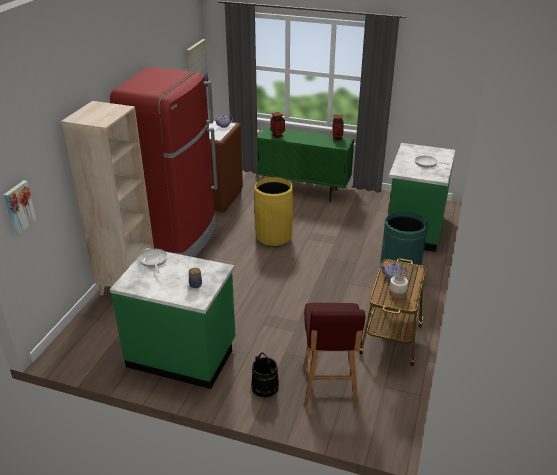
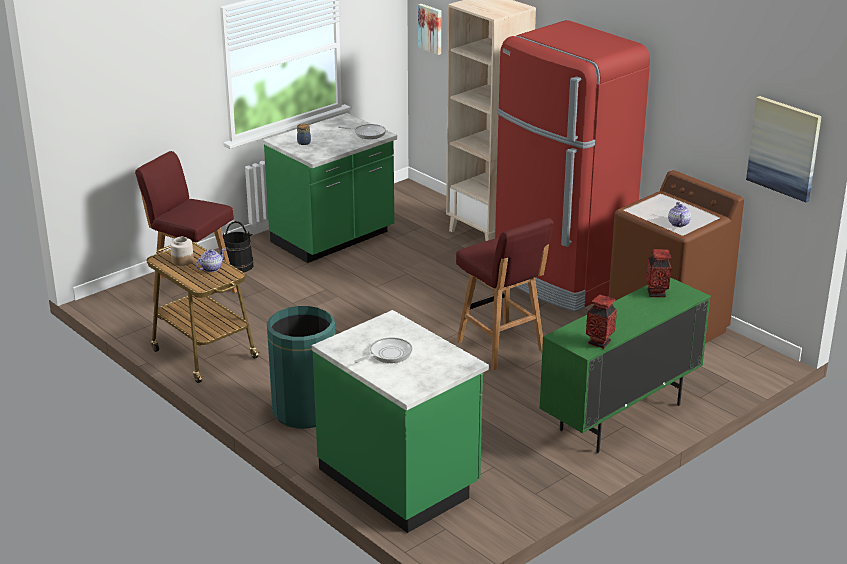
camera: 120 degrees right, 5 degrees down
yellow trash can [254,177,293,246] -> red stool [456,218,554,370]

